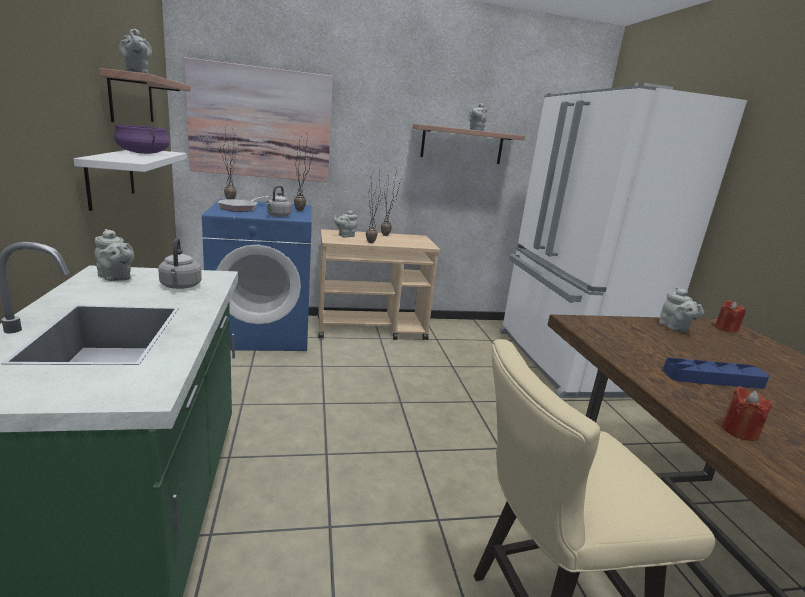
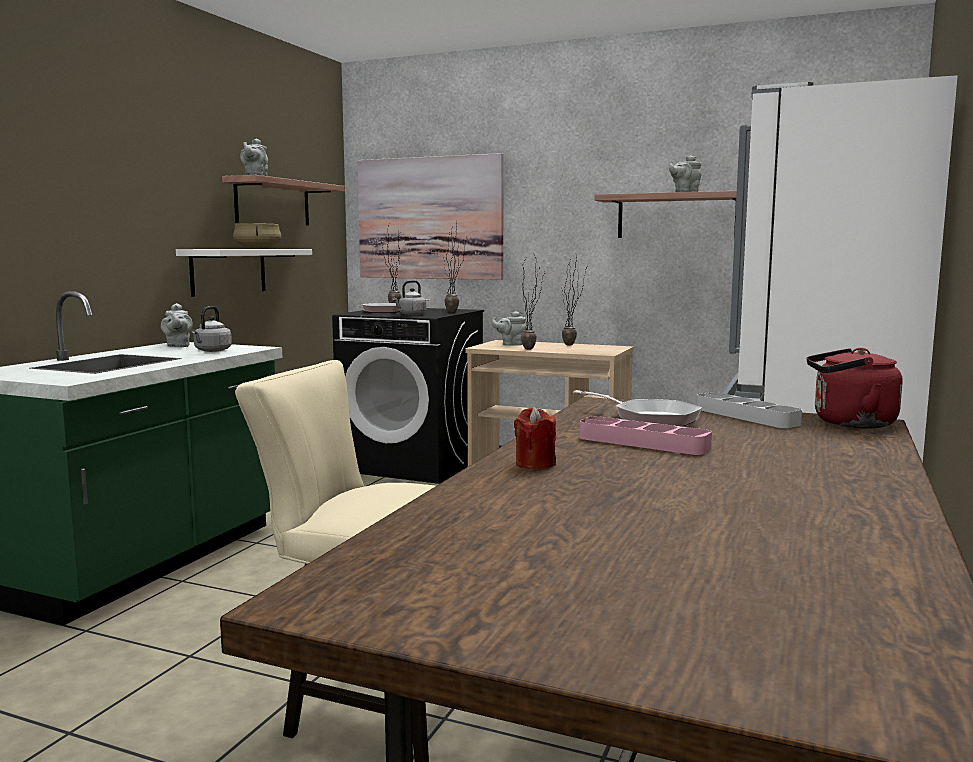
camera: 35 degrees right, 10 degrees down
purple cooking pot [114,125,170,154] -> beige cooking pot [233,223,282,249]
blue washing machine [202,199,312,351] -> black washing machine [332,308,484,484]
grey teapot [659,287,704,332] -> grey tray [697,392,802,428]
blue tray [663,358,770,389] -> pink tray [580,416,712,455]
red candle [715,300,746,333] -> red kettle [807,348,902,429]
none -> frying pan [573,390,702,426]

